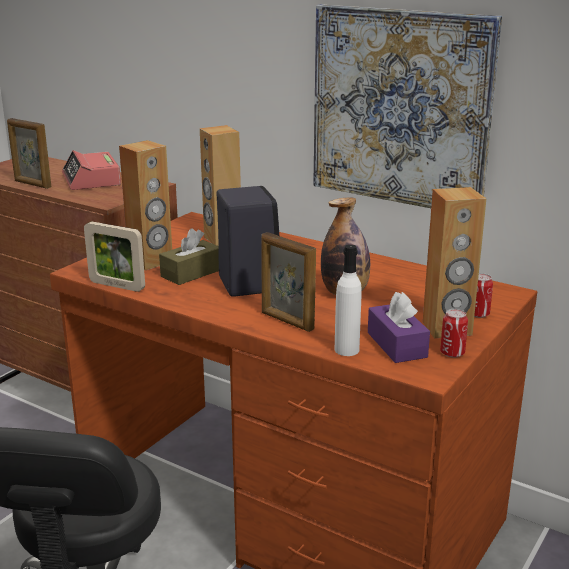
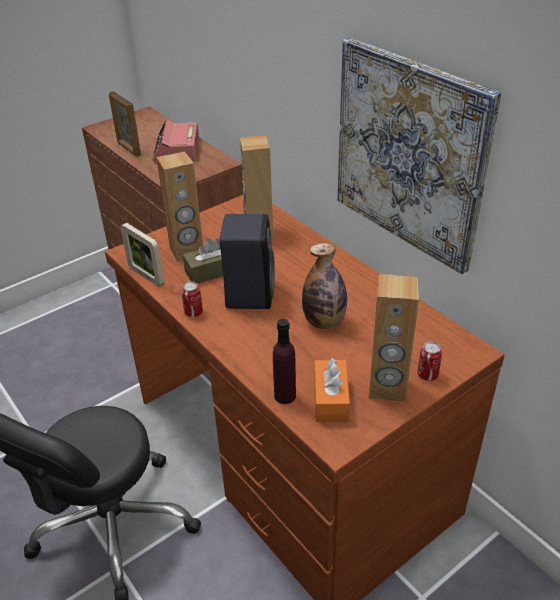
camera: 20 degrees right, 15 degrees up
picture frame [261,232,316,332] -> none
white bottle [335,244,362,356] -> purple bottle [273,319,296,404]
purple tissue box [368,292,430,363] -> orange tissue box [314,357,350,422]
can [440,309,468,358] -> can moved to [181,281,203,317]

